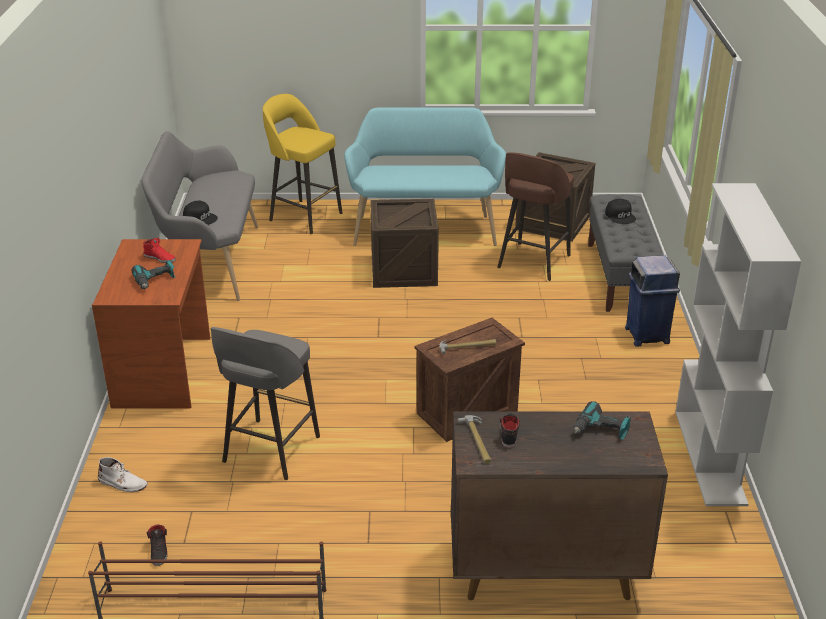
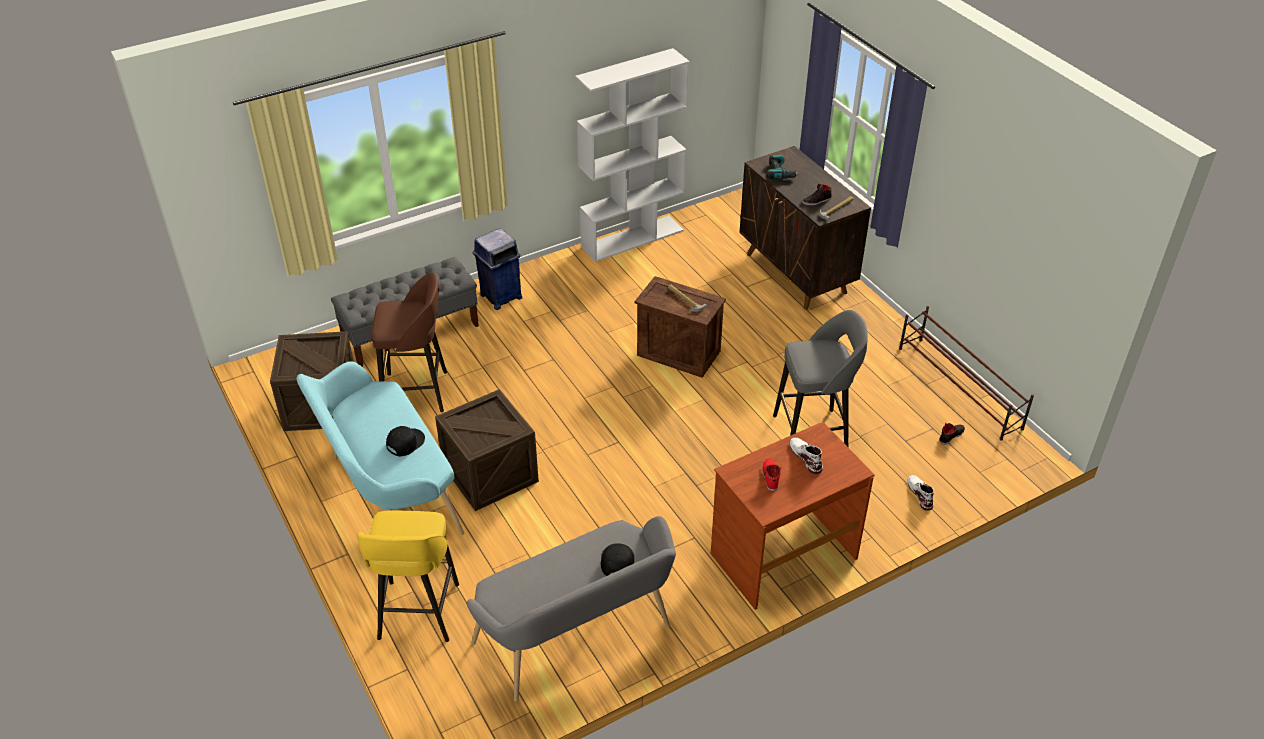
camera: 120 degrees left, 10 degrees up
power drill [131,260,175,289] -> white boot [790,438,823,474]
black cap [605,199,636,224] -> black cap moved to [386,426,425,456]

